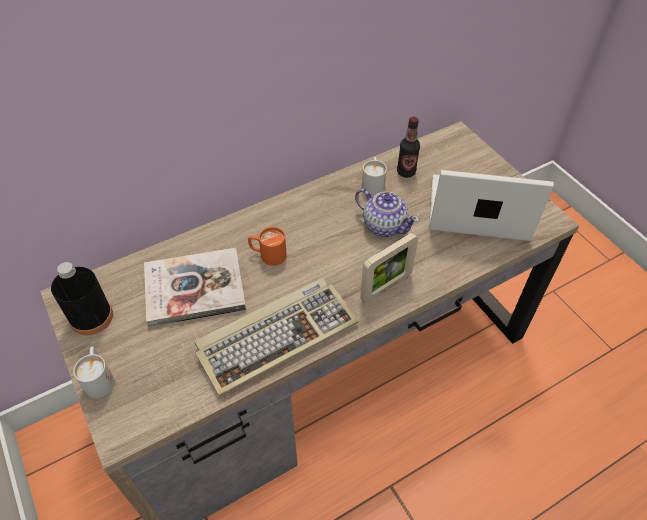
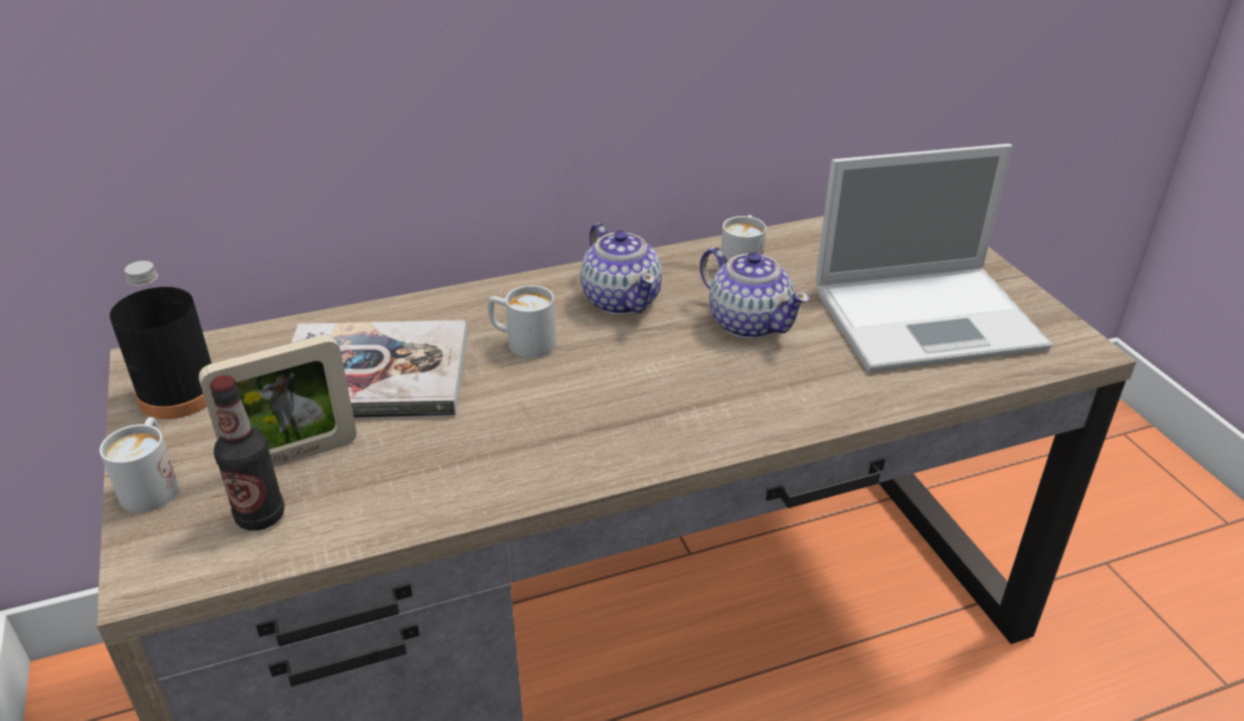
camera: 10 degrees right, 15 degrees down
keyboard [195,278,359,397] -> none
orange mug [248,227,287,266] -> white mug [488,285,556,358]
picture frame [360,233,418,304] -> picture frame moved to [198,334,357,467]
bottle [397,117,420,178] -> bottle moved to [210,375,285,531]
laptop [429,170,554,241] -> laptop turned 150 degrees clockwise [816,144,1052,372]
none -> teapot [580,223,662,315]

